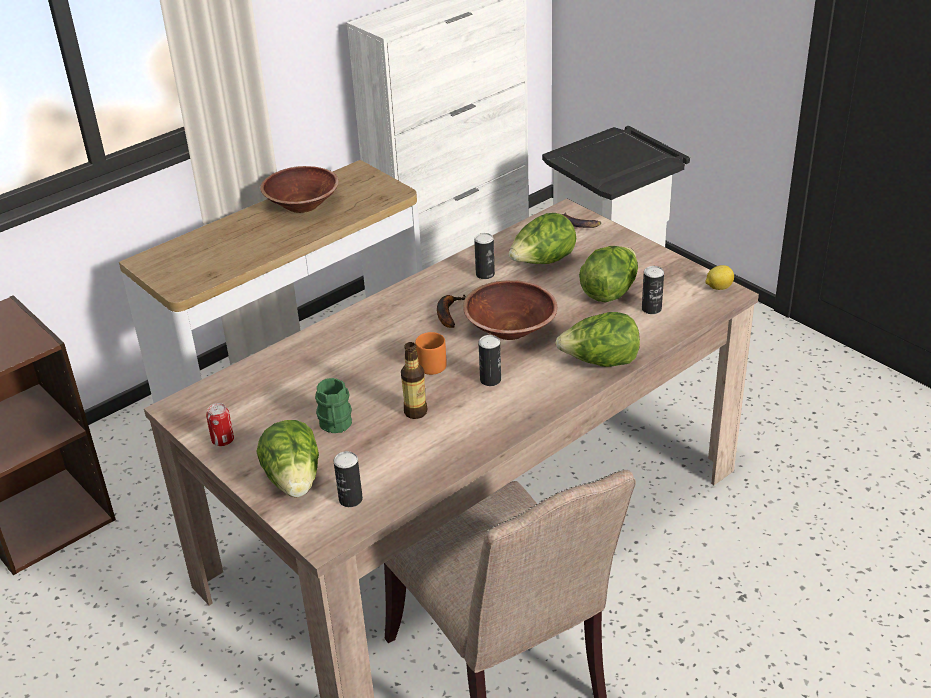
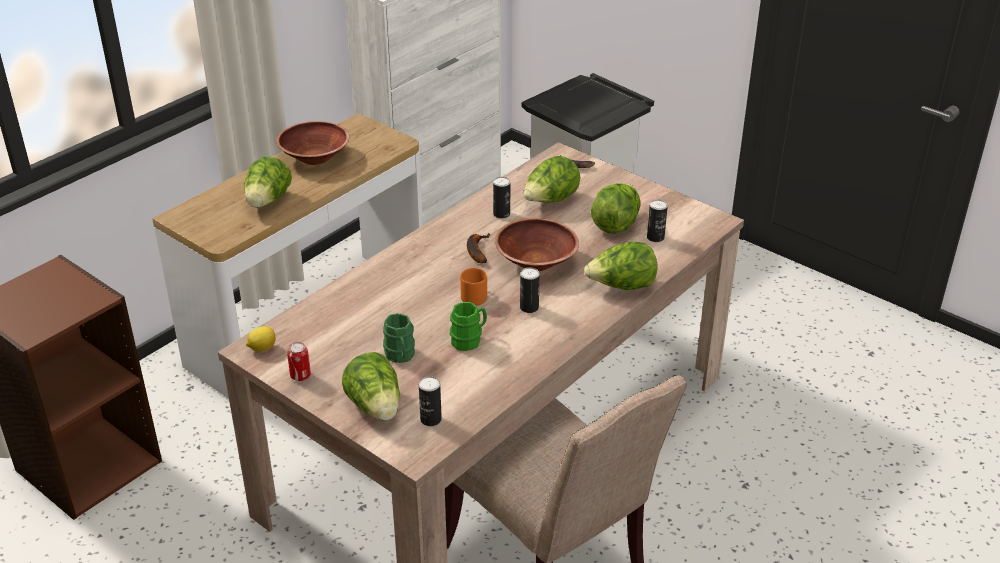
camera: 10 degrees left, 0 degrees up
bottle [401,342,427,419] -> green mug [450,302,487,351]
lemon [705,265,734,290] -> lemon moved to [246,326,276,352]
none -> lettuce [244,157,292,208]

